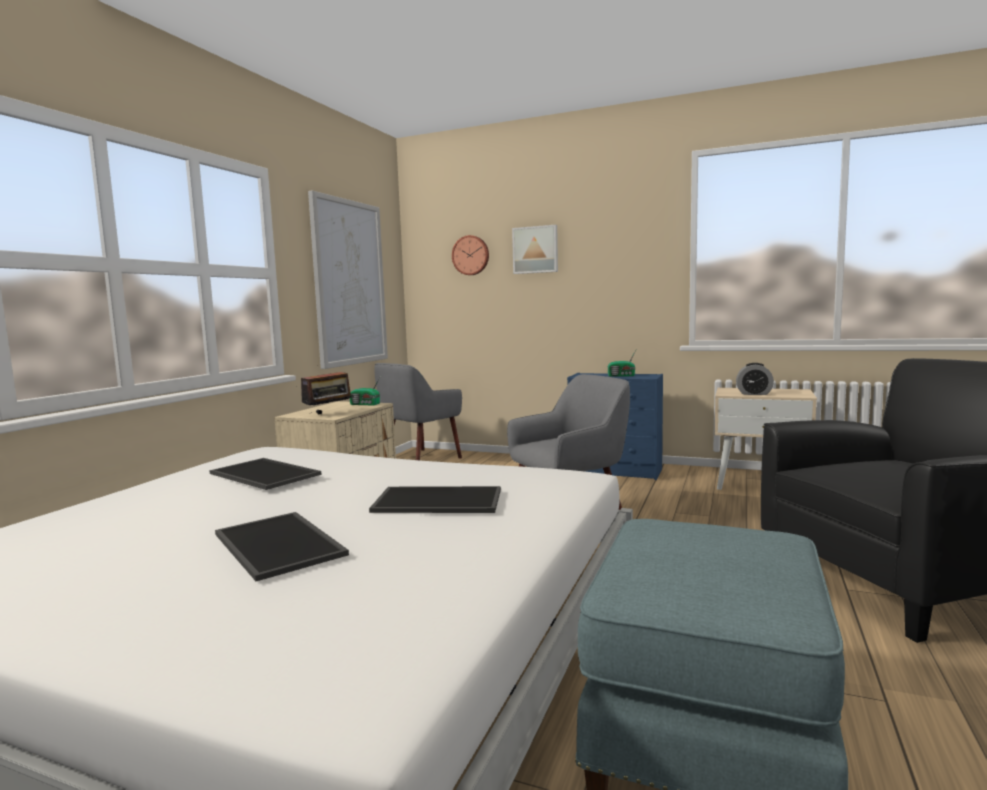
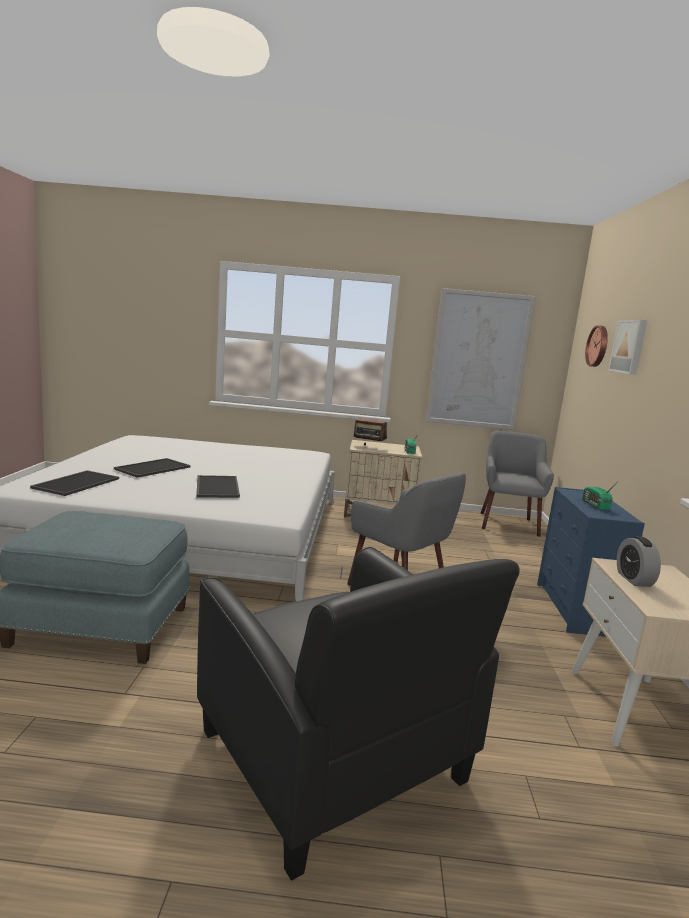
camera: 70 degrees right, 5 degrees up
tray [209,458,322,490] -> tray moved to [30,470,119,496]
grey armchair [374,363,462,460] -> grey armchair turned 75 degrees clockwise [481,431,554,537]

